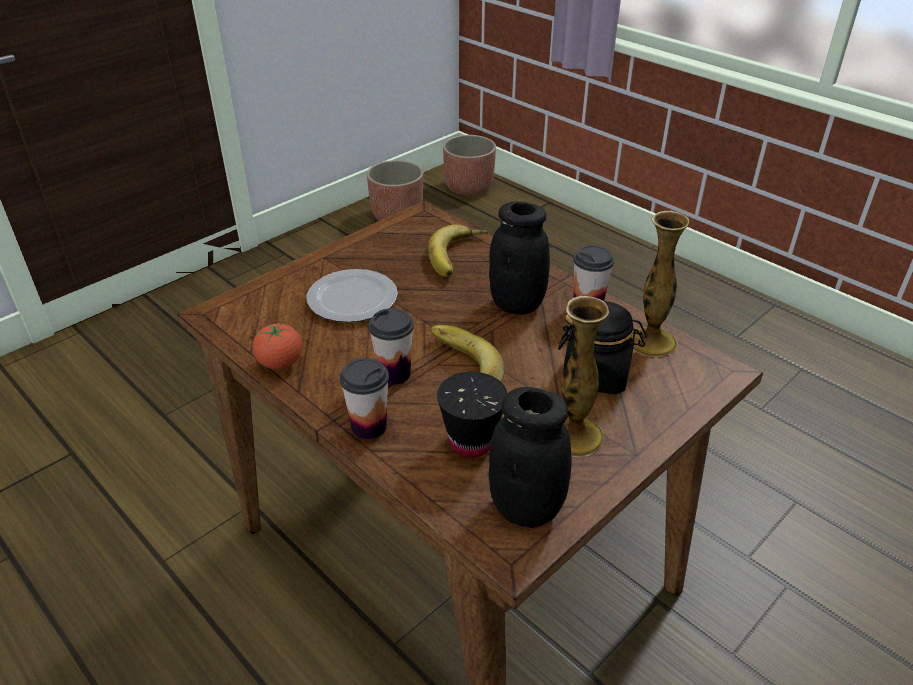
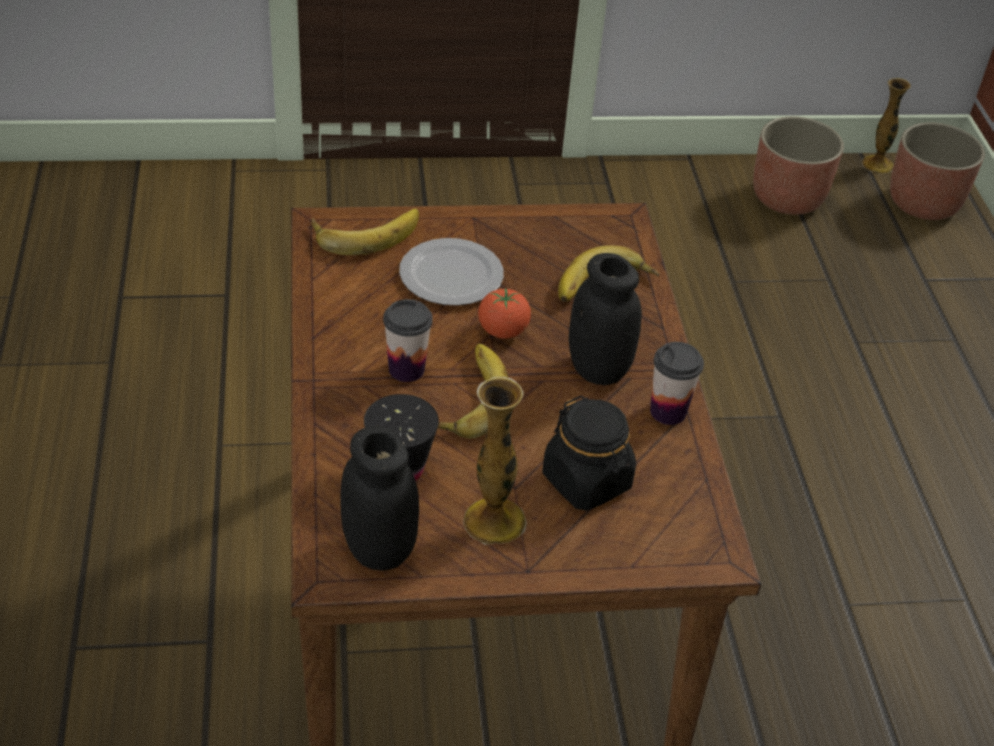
camera: 35 degrees right, 5 degrees up
tomato [252,323,302,370] -> tomato moved to [478,288,531,339]
cup [340,358,389,440] -> none
vase [632,211,689,358] -> vase moved to [862,78,911,174]
none -> banana [311,209,419,255]

